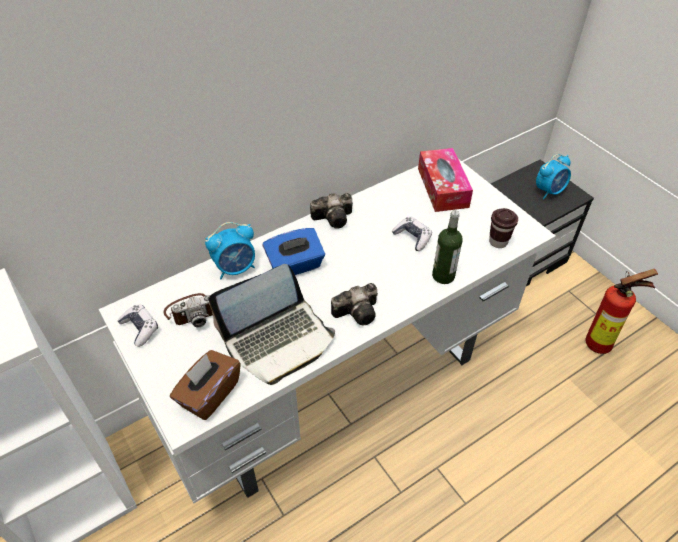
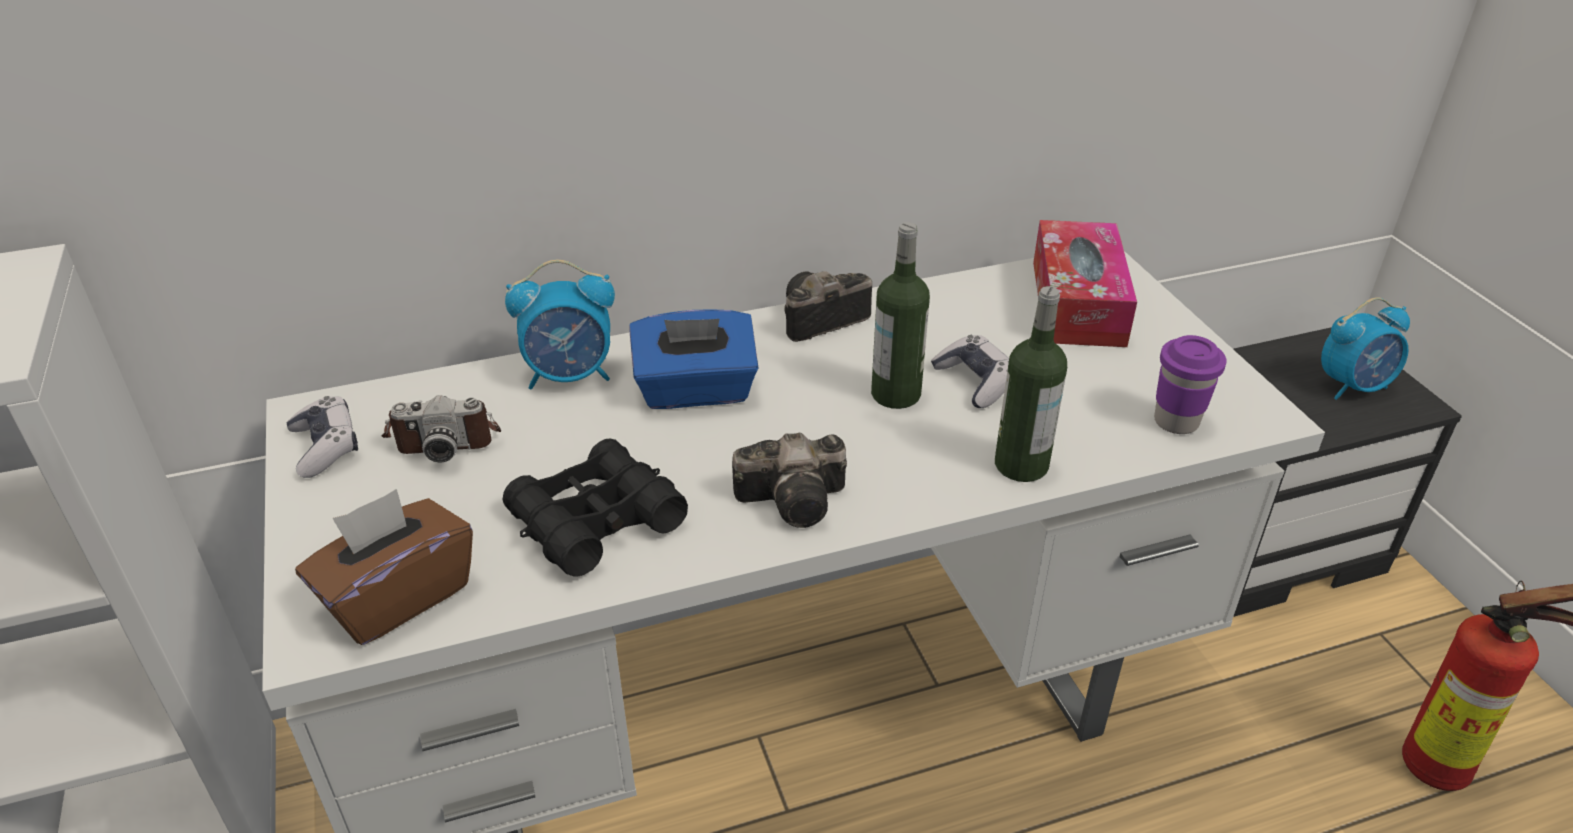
camera: 15 degrees right, 10 degrees down
laptop [208,264,335,385] -> black binoculars [502,439,688,577]
camera [310,193,353,229] -> camera turned 150 degrees clockwise [784,271,872,342]
brown cup [489,208,518,248] -> purple cup [1154,335,1227,434]
none -> bottle [871,222,930,409]

